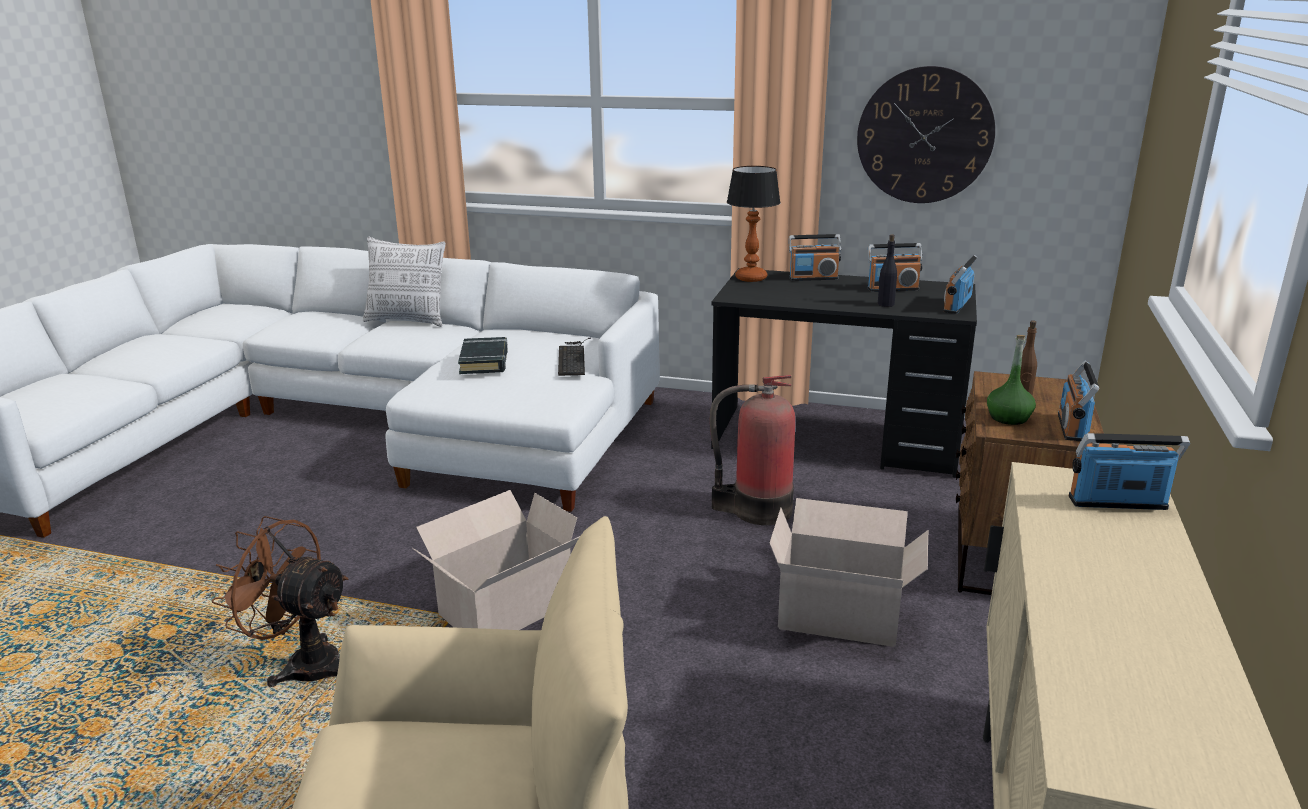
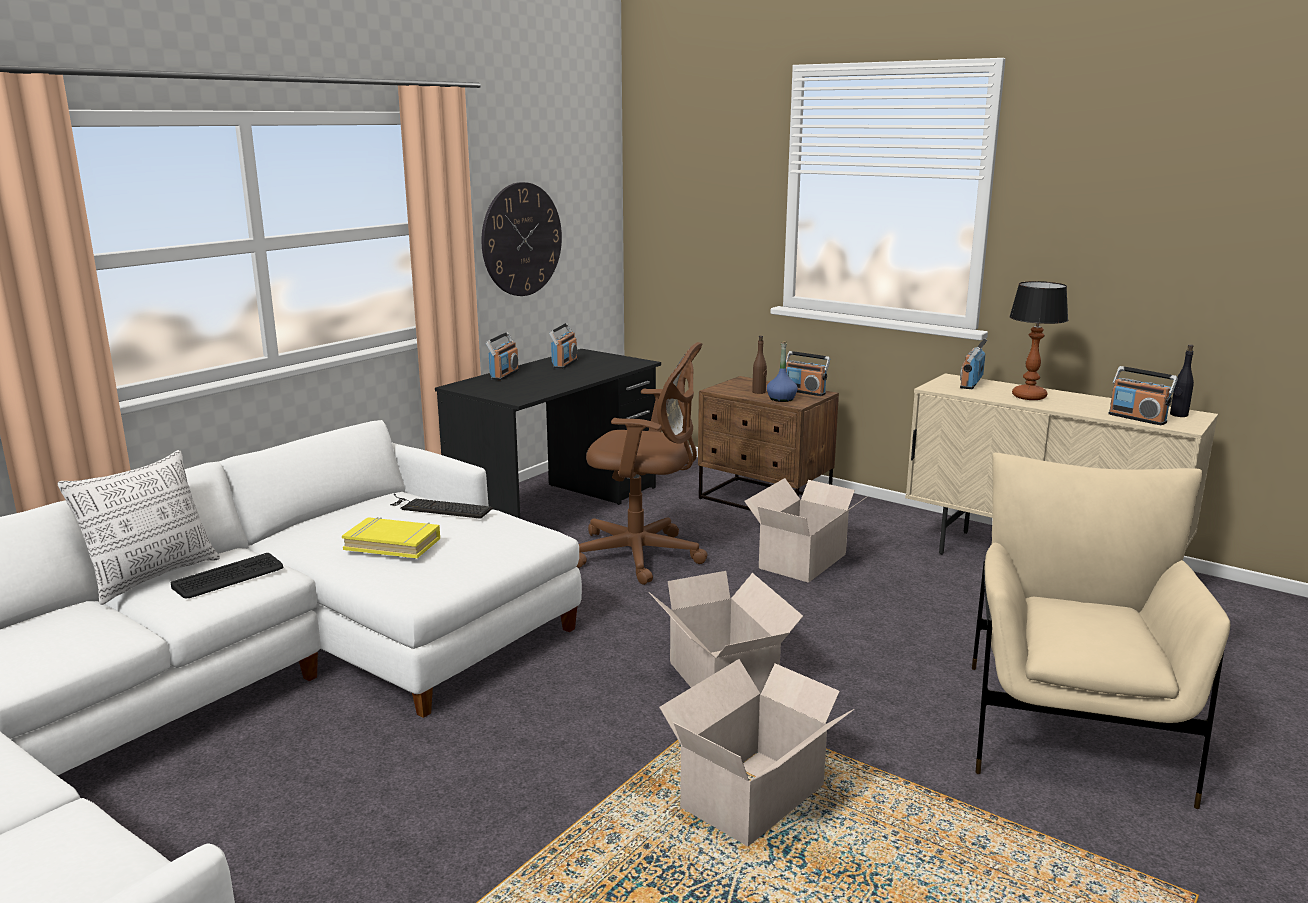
camera: 70 degrees left, 5 degrees down
brown fan [212,516,348,687] -> cardboard box [659,659,854,846]
black book [458,337,508,374] -> yellow book [342,517,440,558]
fire extinguisher [710,375,795,525] -> brown office chair [576,342,708,585]
table lamp [727,166,781,282] -> table lamp moved to [1009,281,1068,400]
black bottle [878,234,897,307] -> black bottle moved to [1170,344,1194,417]
radio [943,255,977,314] -> radio moved to [1108,366,1178,425]
green bottle [987,335,1036,425] -> blue bottle [767,341,798,402]
none -> keyboard [170,553,283,599]

